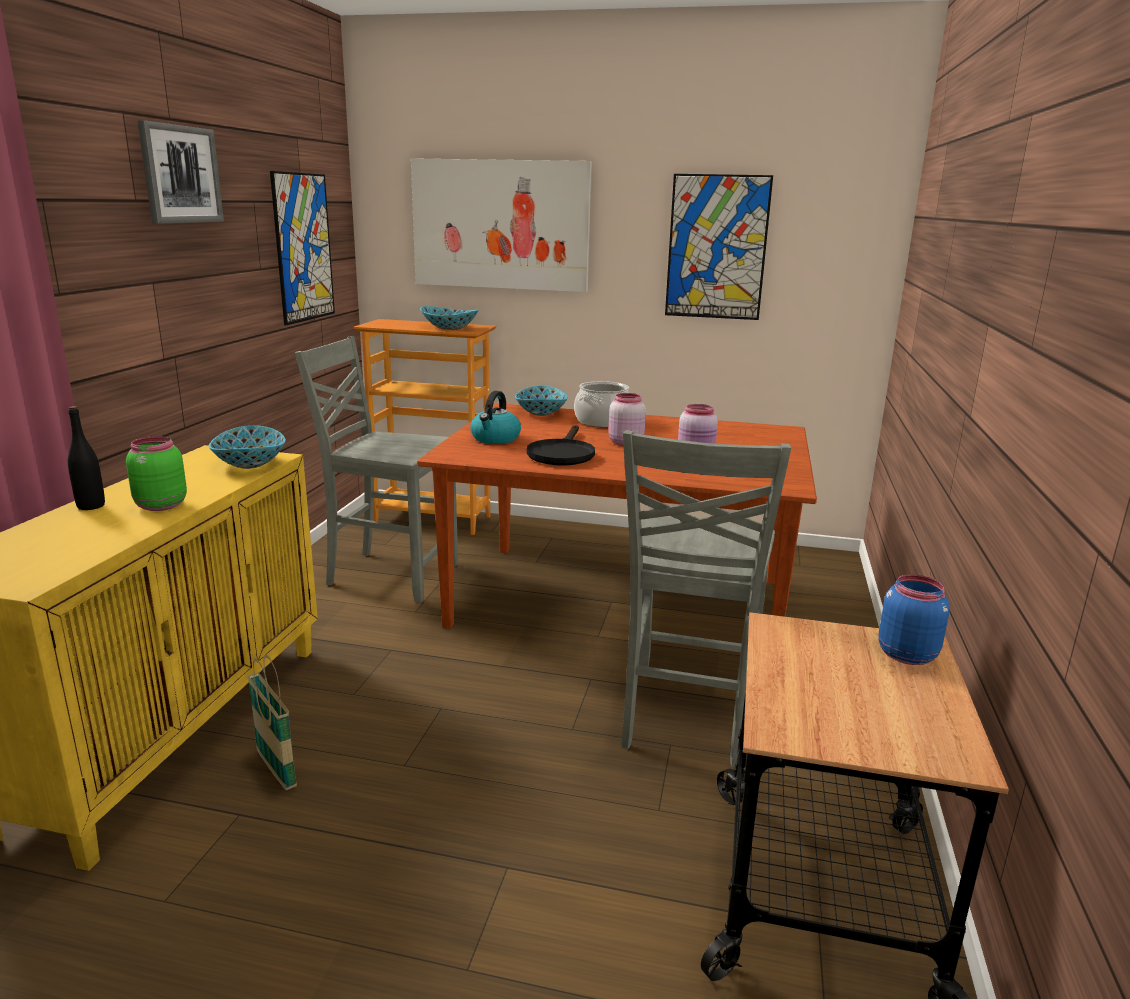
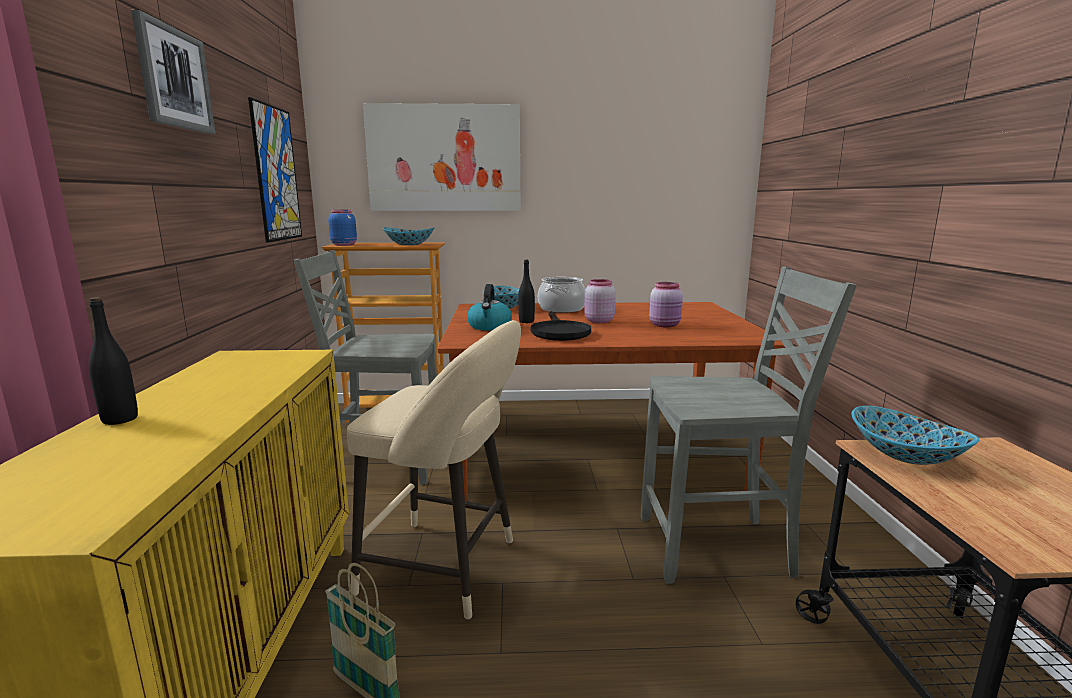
camera: 15 degrees left, 5 degrees down
green jar [126,436,187,511] -> none
bowl [209,425,286,469] -> bowl moved to [852,406,979,465]
grey chair [621,430,791,767] -> grey chair turned 90 degrees counterclockwise [641,266,856,584]
picture [665,174,773,320] -> none
blue jar [878,574,950,665] -> blue jar moved to [328,210,357,246]
none -> beige stool [347,320,521,620]
none -> black bottle [518,260,535,323]

